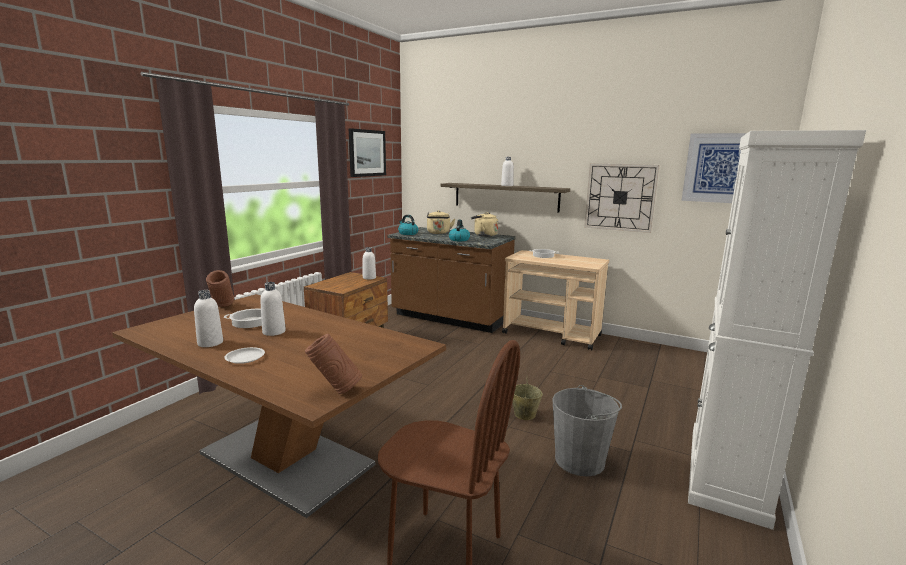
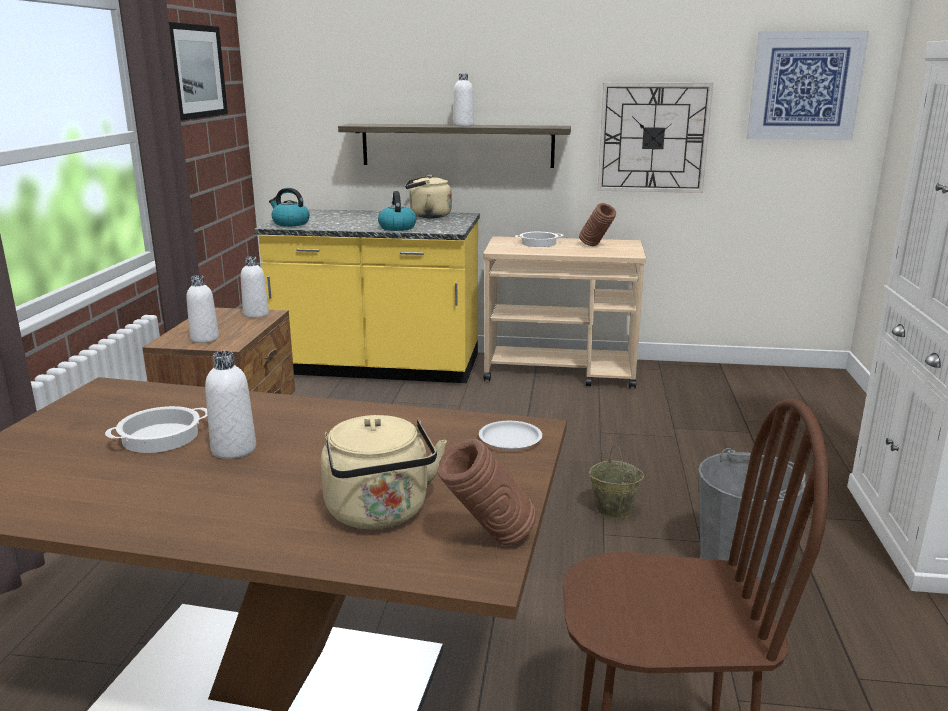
camera: 20 degrees left, 5 degrees up
white bottle [194,290,223,347] -> white bottle moved to [186,275,219,343]
brown vase [206,270,234,307] -> brown vase moved to [579,203,616,246]
white plate [224,347,265,364] -> white plate moved to [479,421,542,450]
brown counter [387,227,516,333] -> yellow counter [254,209,480,383]
beige kettle [427,210,455,234] -> beige kettle moved to [321,415,447,530]

